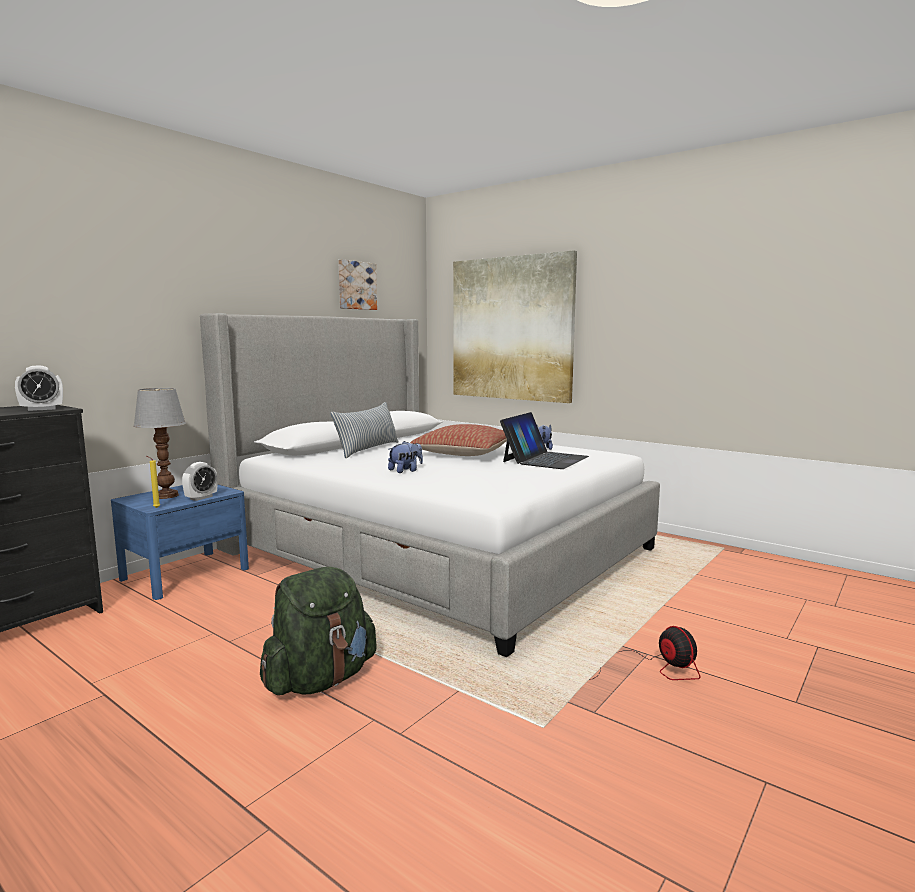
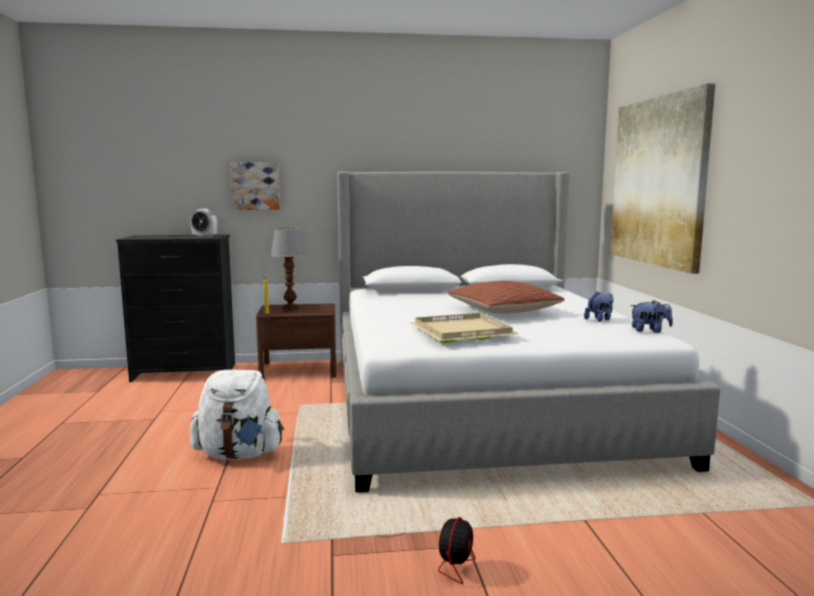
camera: 45 degrees right, 0 degrees up
blue nightstand [111,484,249,600] -> brown nightstand [256,303,336,378]
alarm clock [182,462,218,501] -> none
green backpack [260,567,377,695] -> white backpack [190,370,284,460]
pillow [331,402,398,458] -> none
picture [338,259,377,310] -> picture moved to [230,162,280,210]
plush toy [388,441,423,473] -> plush toy moved to [630,300,673,333]
laptop [500,412,589,469] -> none
none -> beige tray [409,313,519,343]

